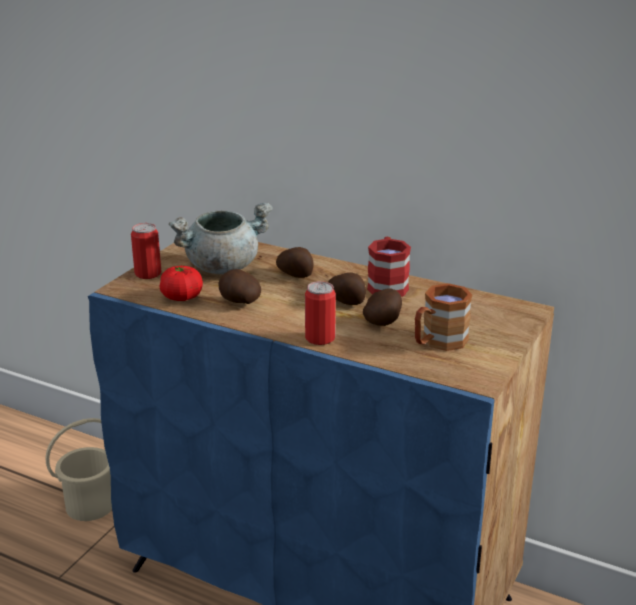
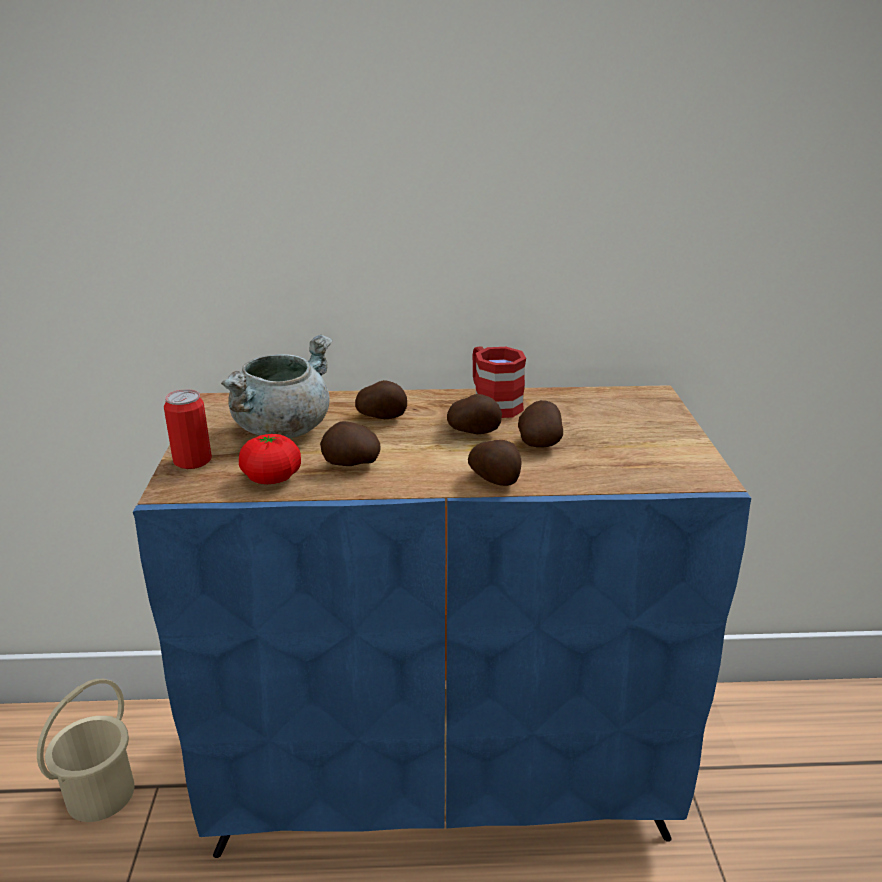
camera: 30 degrees left, 0 degrees up
can [305,281,336,345] -> potato [468,440,521,486]
brown mug [415,283,472,351] -> none

